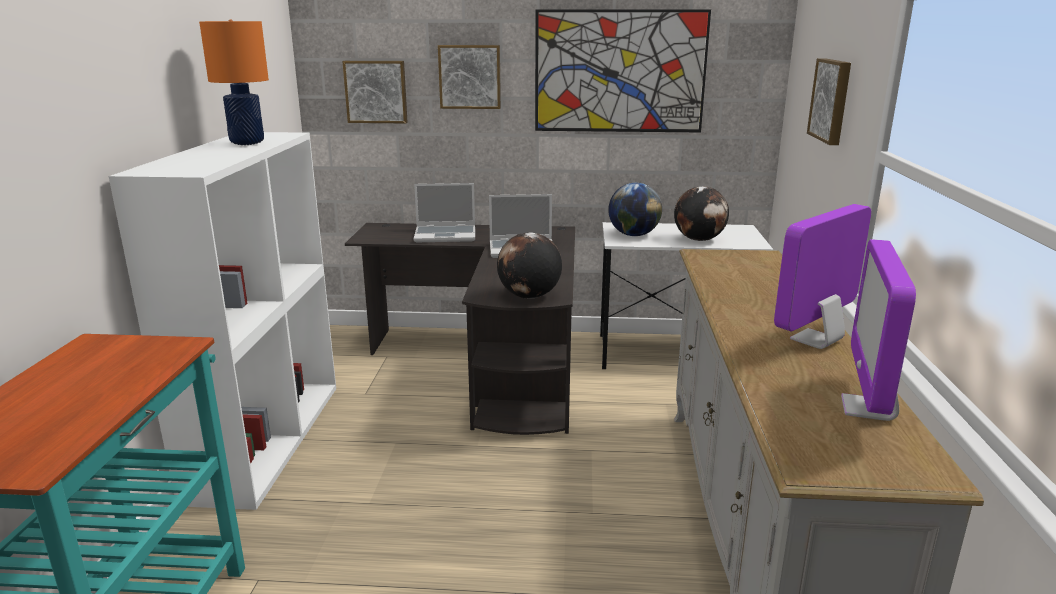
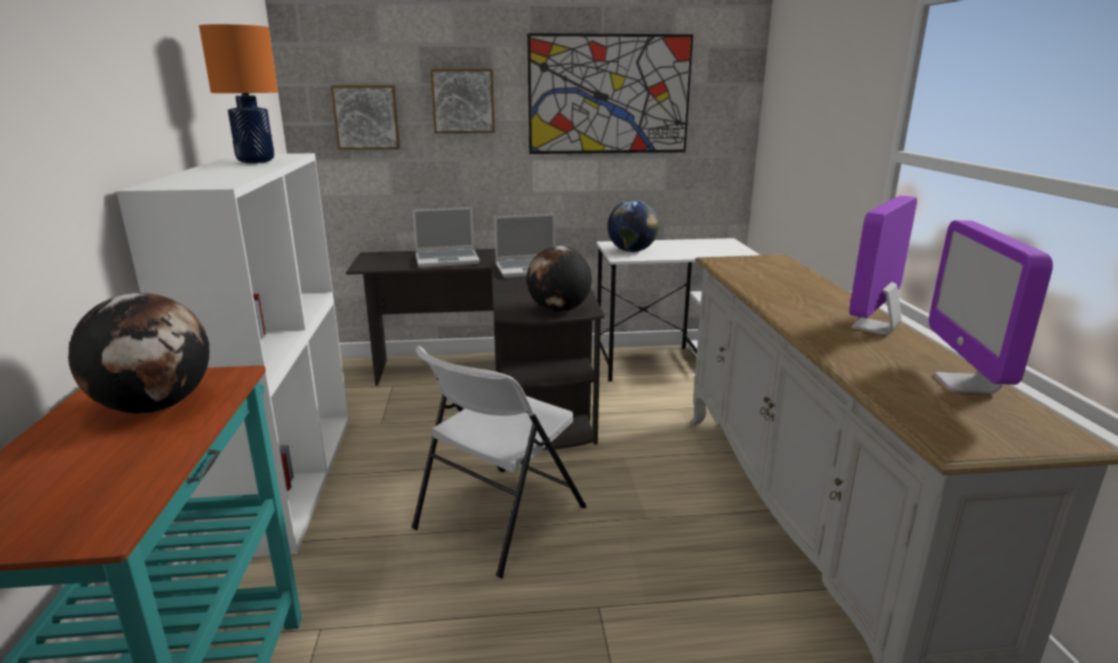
camera: 10 degrees left, 0 degrees up
globe [674,186,729,241] -> globe moved to [68,293,209,414]
picture [807,58,851,145] -> none
none -> white chair [412,346,587,579]

